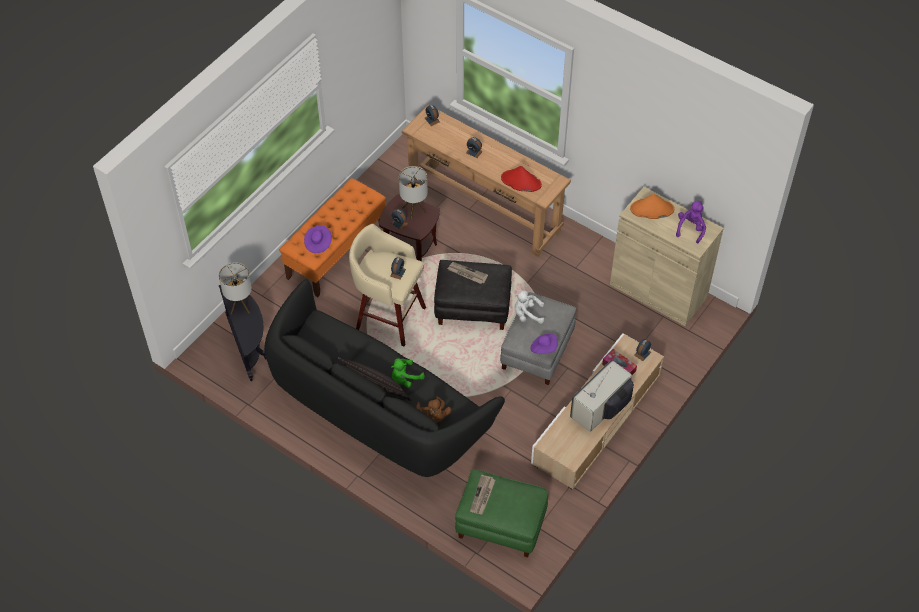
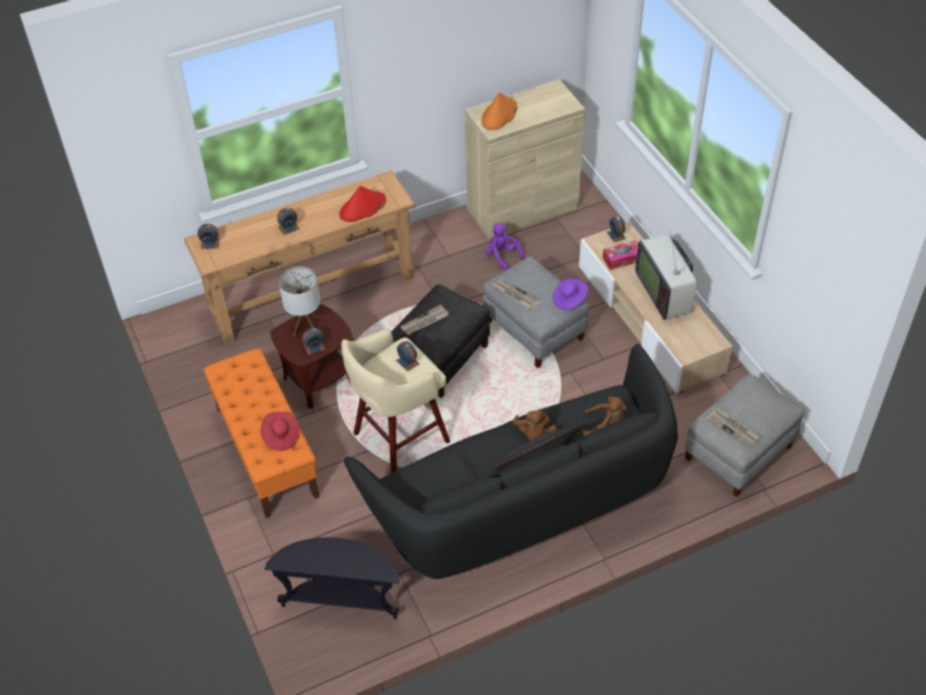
camera: 60 degrees left, 5 degrees down
table lamp [219,262,252,314] -> none
purple hat [304,225,332,253] -> red hat [260,412,300,451]
green plush toy [391,358,425,388] -> brown plush toy [513,409,557,441]
green ottoman [455,469,548,558] -> grey ottoman [685,374,805,497]
white plush toy [514,291,544,324] -> newspaper [493,279,541,309]
purple plush toy [676,201,706,243] -> purple plush toy moved to [485,223,524,270]

